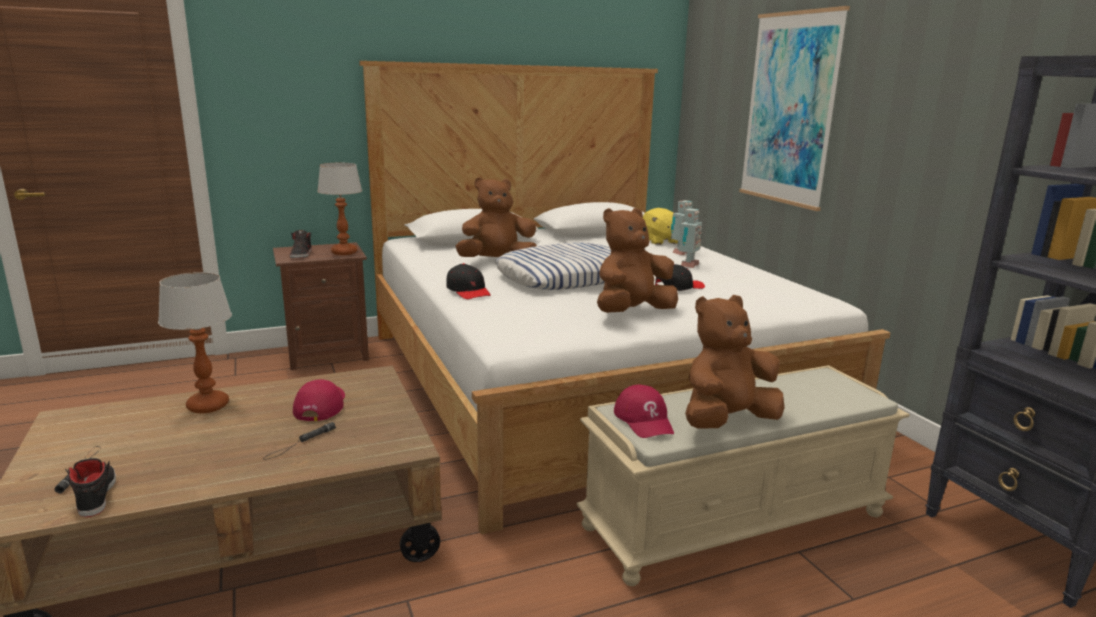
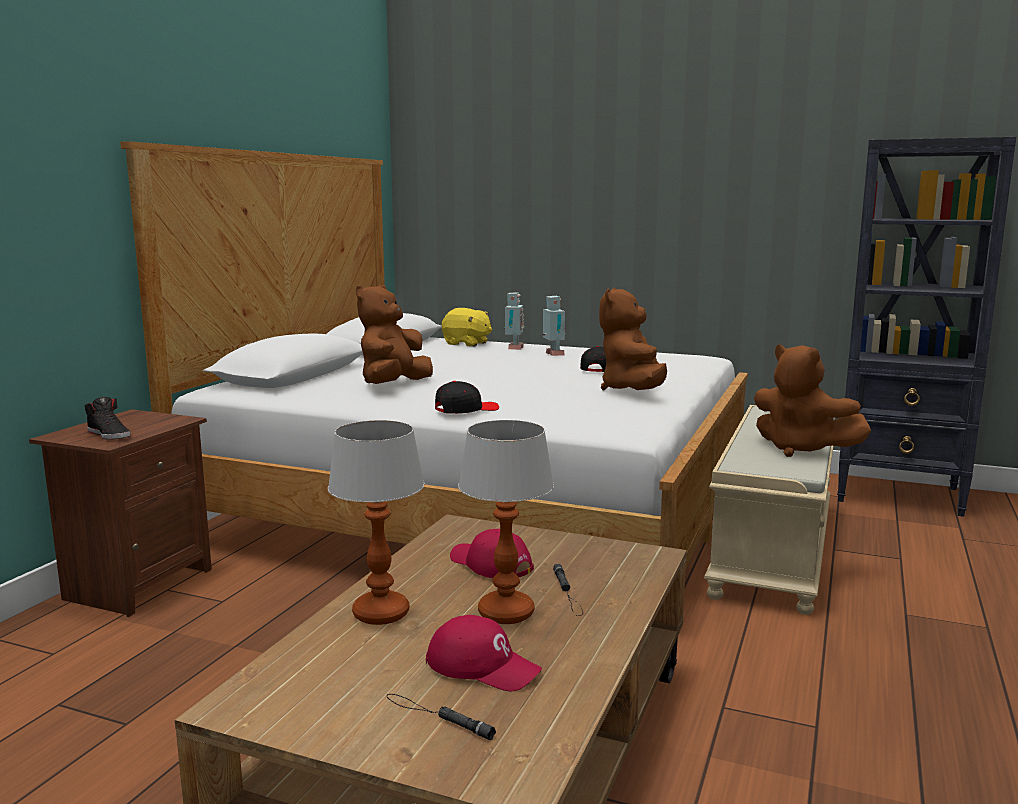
camera: 45 degrees left, 5 degrees down
black shoe [65,458,116,517] -> none
table lamp [317,163,362,255] -> table lamp moved to [458,420,554,624]
black cap [446,263,491,299] -> black cap turned 45 degrees counterclockwise [435,381,499,414]
pillow [495,242,611,290] -> none
red cap [614,385,674,438] -> red cap moved to [426,615,542,692]
brown plush toy [685,295,785,429] -> brown plush toy turned 60 degrees counterclockwise [754,345,871,457]
picture [739,6,850,211] -> none

